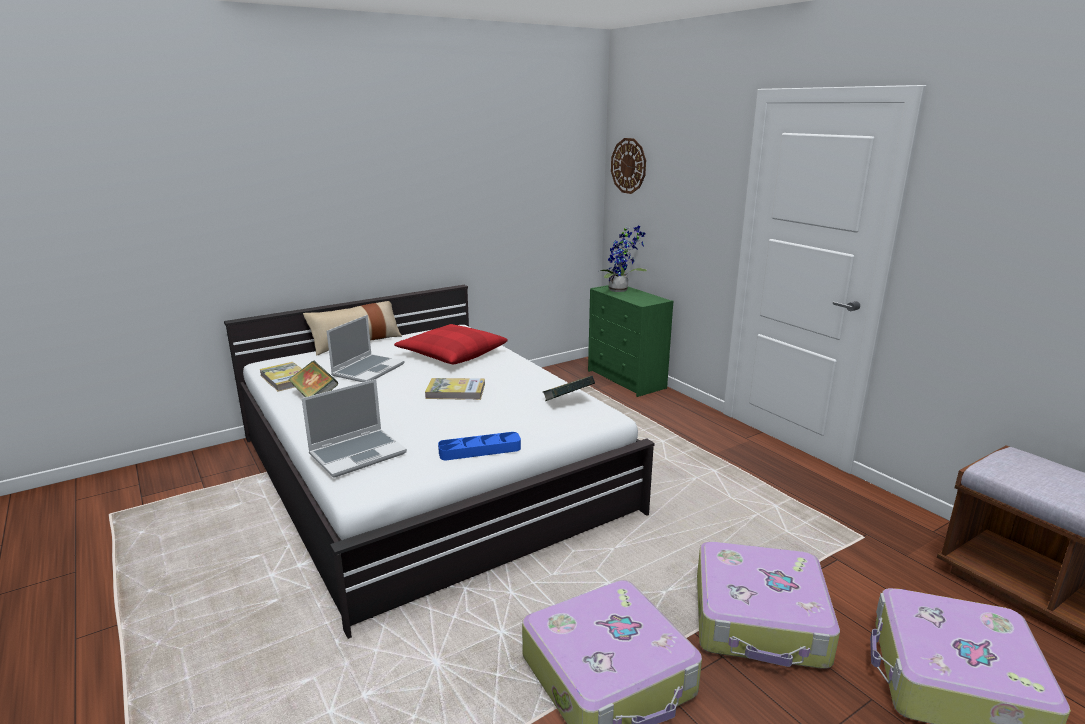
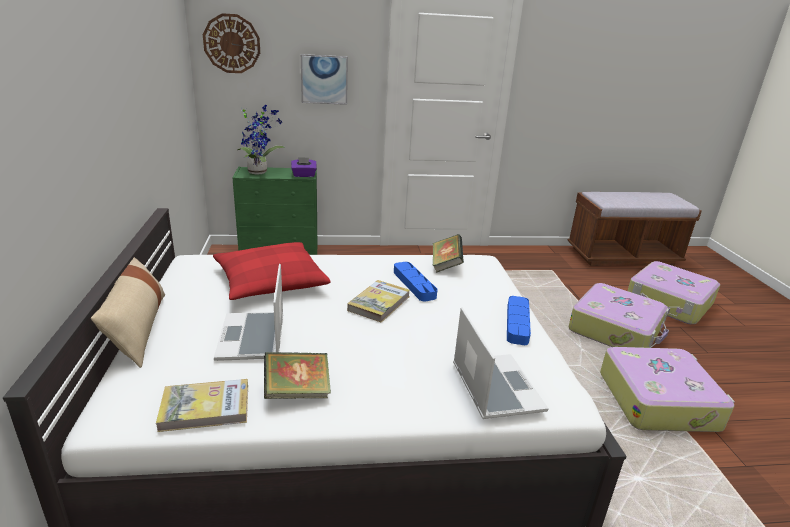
camera: 65 degrees left, 5 degrees up
laptop [327,315,404,382] -> laptop turned 150 degrees counterclockwise [214,264,283,361]
none -> purple tissue box [291,157,317,177]
none -> picture [301,54,348,105]
none -> blue tray [394,262,438,301]

